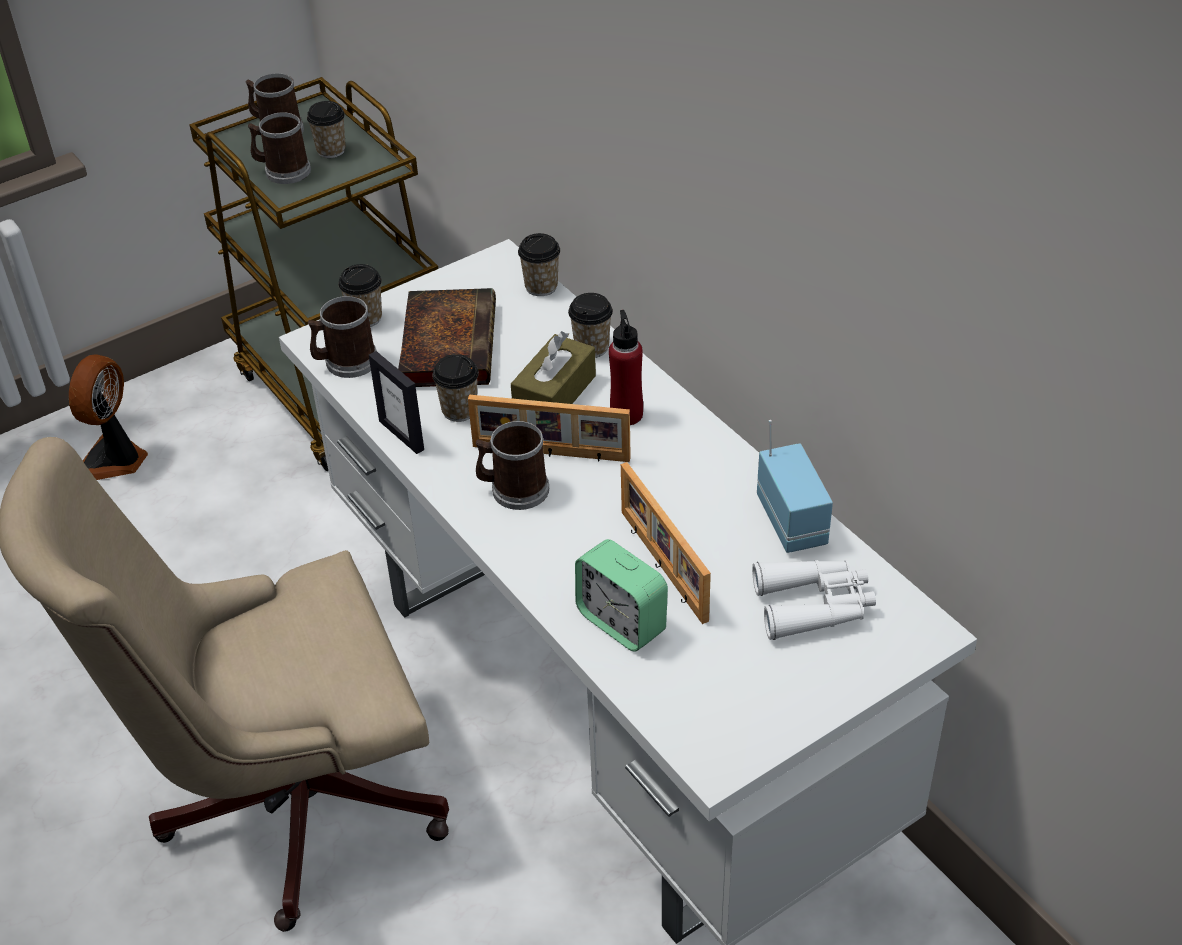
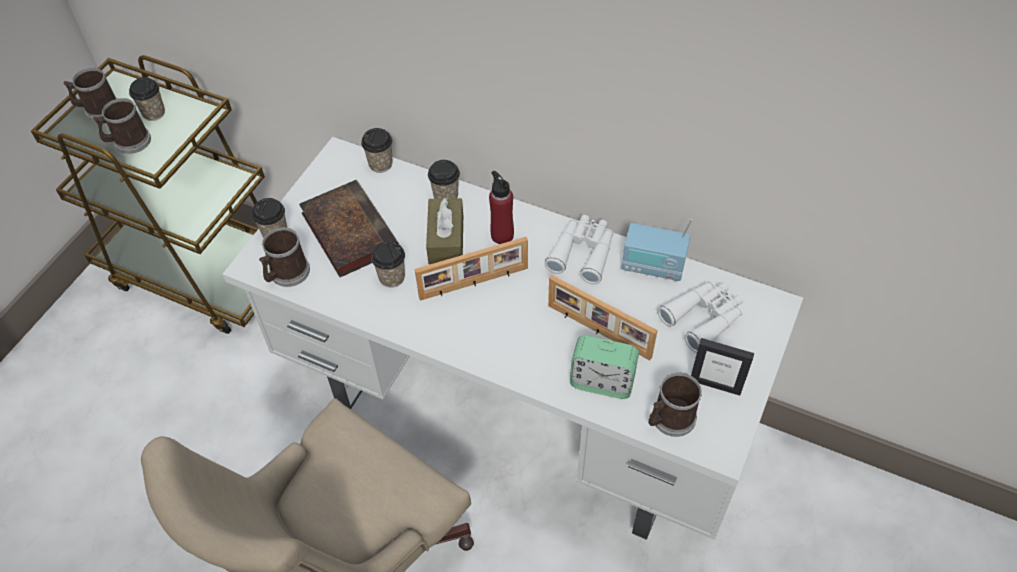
camera: 30 degrees left, 10 degrees up
fan [69,354,148,480] -> none
picture frame [369,351,424,454] -> picture frame moved to [691,338,754,396]
mug [476,421,549,510] -> mug moved to [648,372,702,437]
radio [757,420,833,553] -> radio turned 150 degrees clockwise [622,219,692,281]
none -> white binoculars [544,215,614,284]

